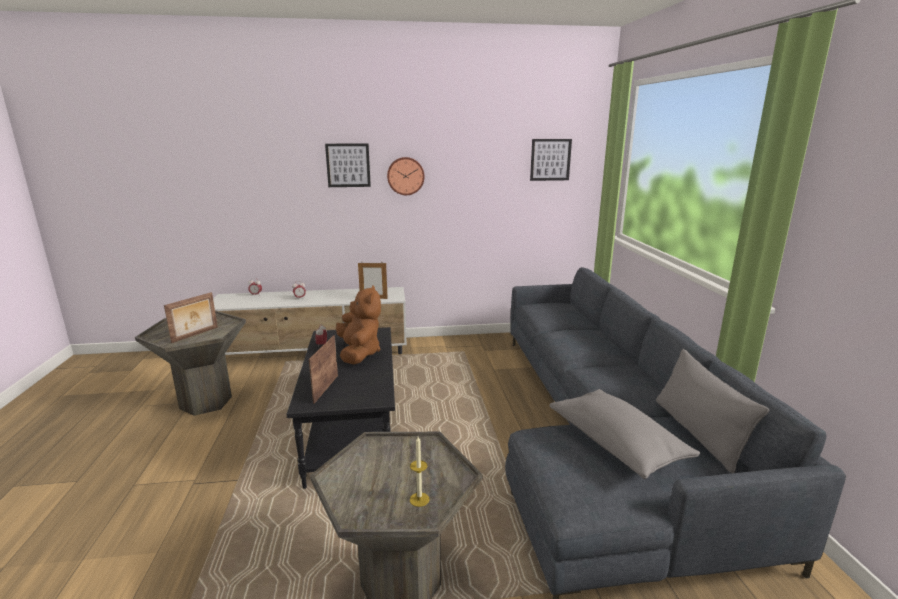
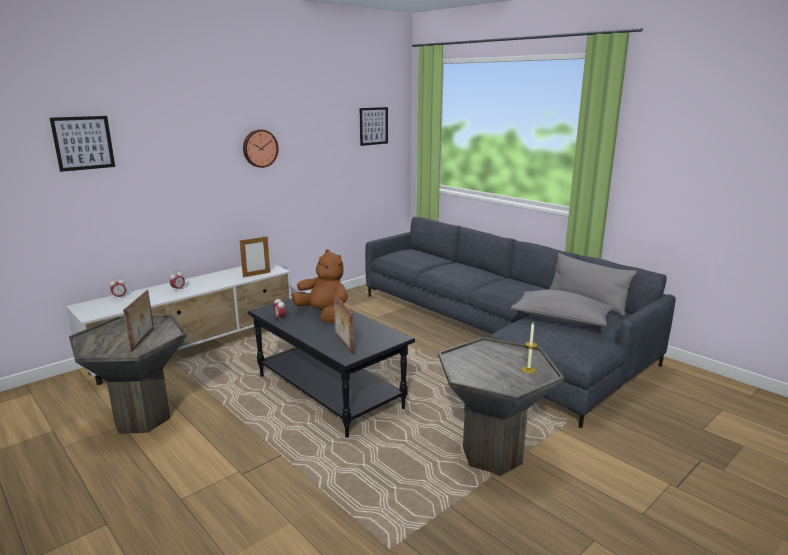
camera: 35 degrees left, 0 degrees up
picture [325,143,371,187] -> picture moved to [50,116,115,172]

